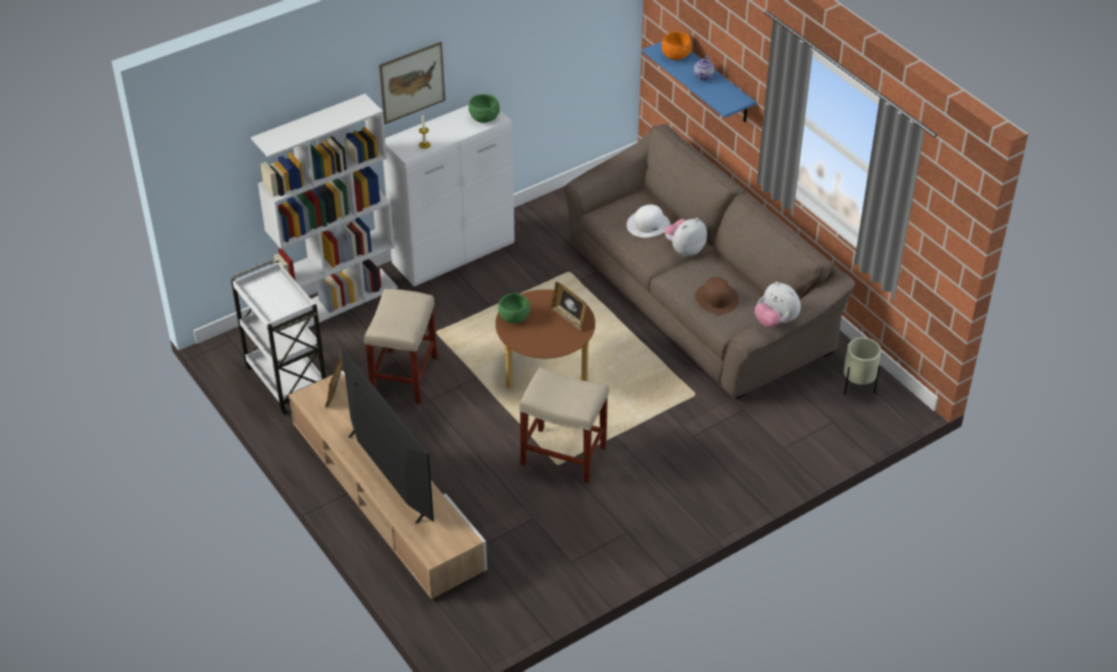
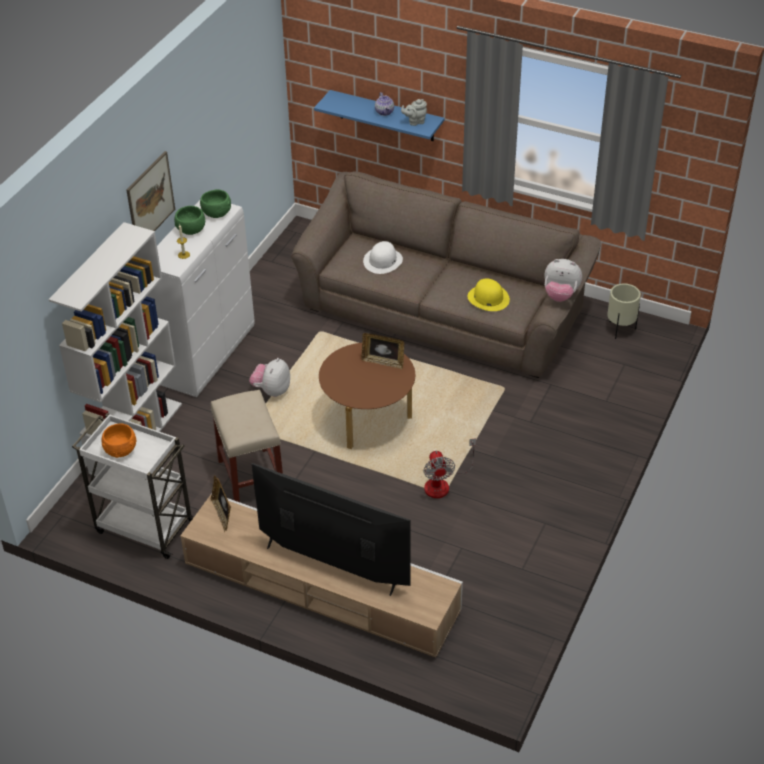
camera: 30 degrees left, 0 degrees up
green bowl [498,293,530,324] -> green bowl moved to [174,206,205,235]
beige stool [519,367,609,483] -> fan [423,438,476,498]
orange bowl [661,32,692,60] -> orange bowl moved to [101,424,136,458]
plush toy [664,218,707,257] -> plush toy moved to [249,358,290,397]
brown hat [695,277,739,314] -> yellow hat [468,279,510,311]
none -> grey teapot [401,99,427,126]

